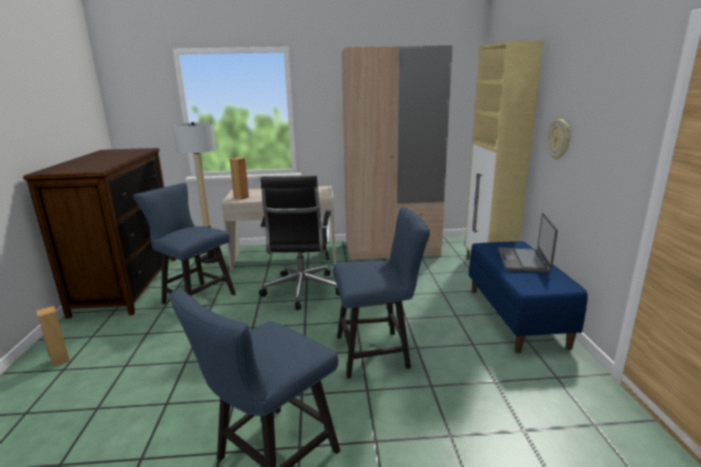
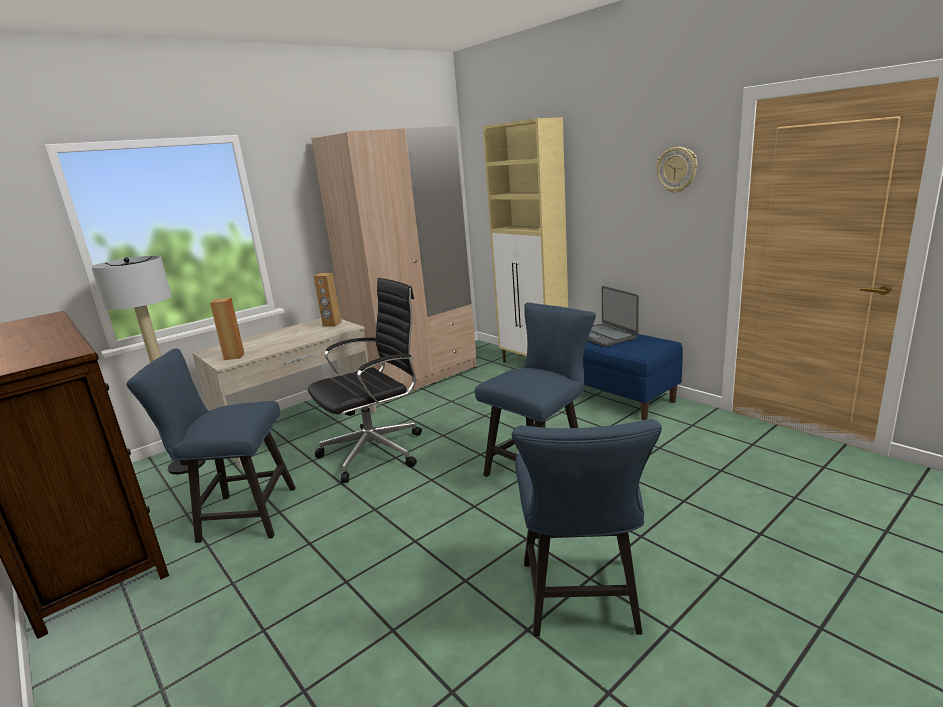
camera: 35 degrees left, 0 degrees up
brown speaker [37,306,70,367] -> brown speaker moved to [314,273,342,326]
black office chair [259,176,340,310] -> black office chair turned 90 degrees counterclockwise [307,278,422,483]
wall clock [547,119,570,159] -> wall clock moved to [656,147,697,193]

